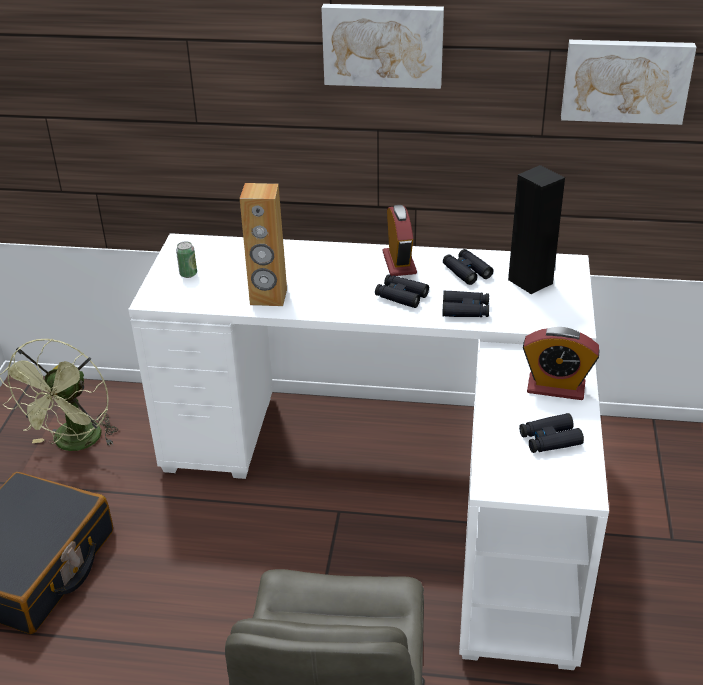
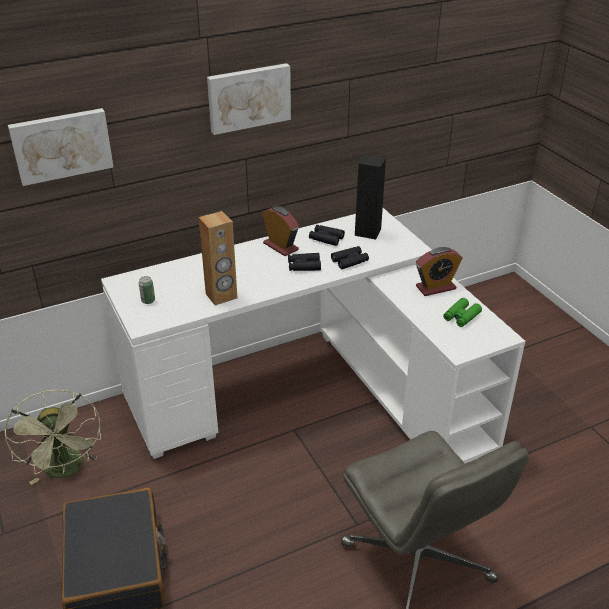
camera: 35 degrees left, 0 degrees up
black binoculars [519,413,584,453] -> green binoculars [443,298,482,327]
picture [561,40,696,125] -> picture moved to [8,108,114,186]

